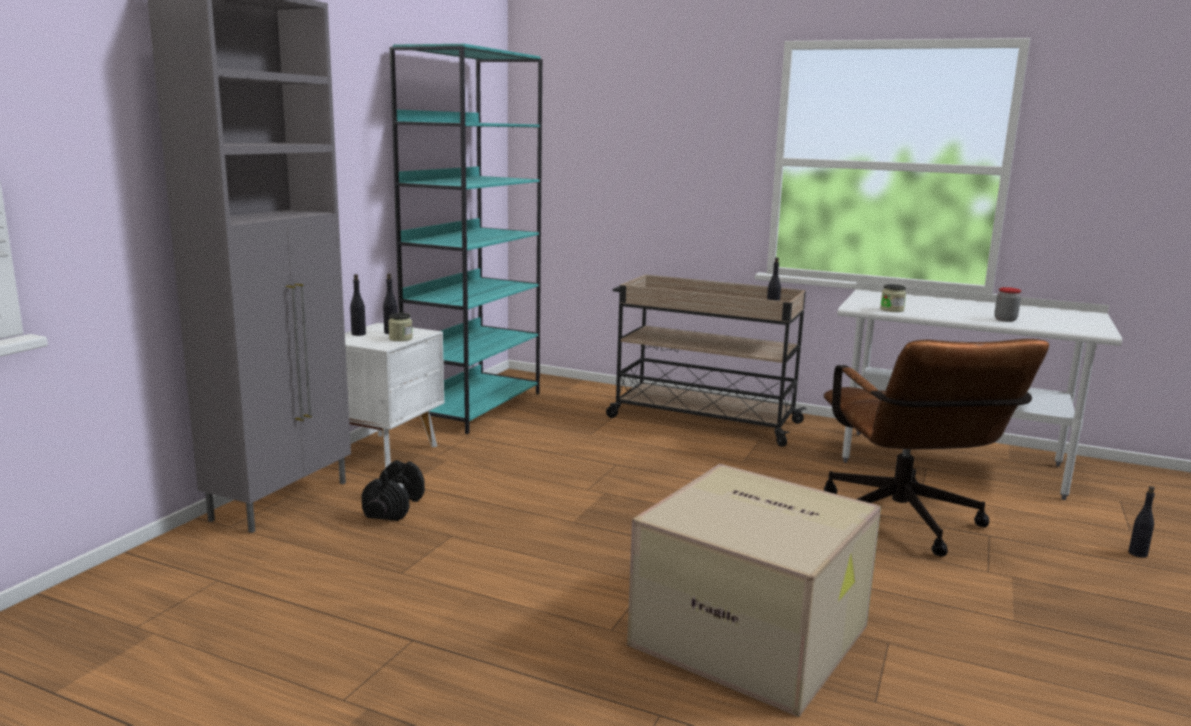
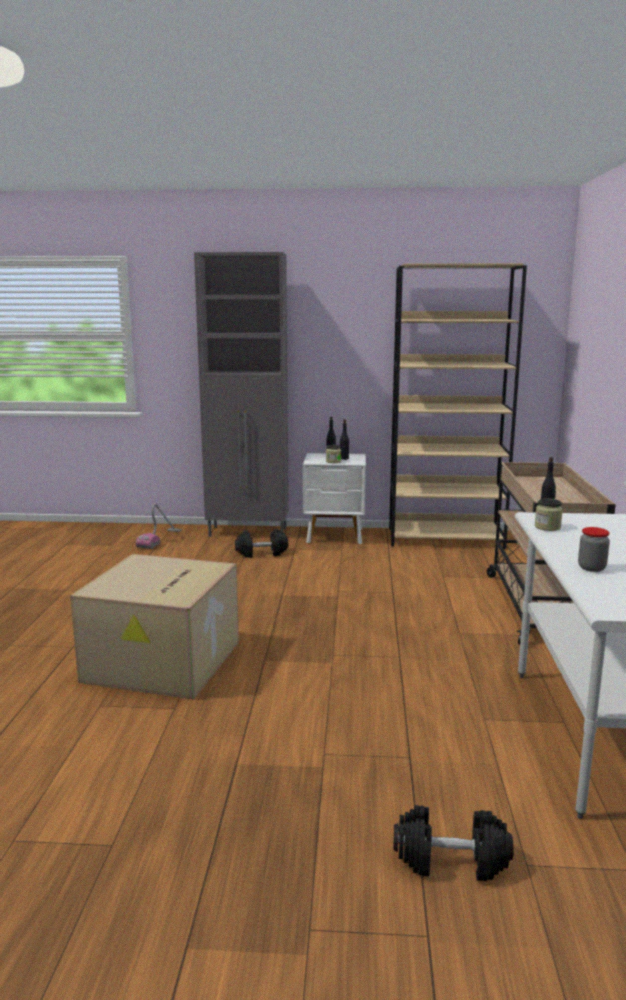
camera: 70 degrees right, 0 degrees up
turquoise bookcase [389,44,542,434] -> beige bookcase [389,263,527,549]
brown office chair [824,339,1049,557] -> none
black bottle [1128,486,1155,558] -> black dumbbell [393,805,514,881]
none -> vacuum cleaner [136,503,182,549]

